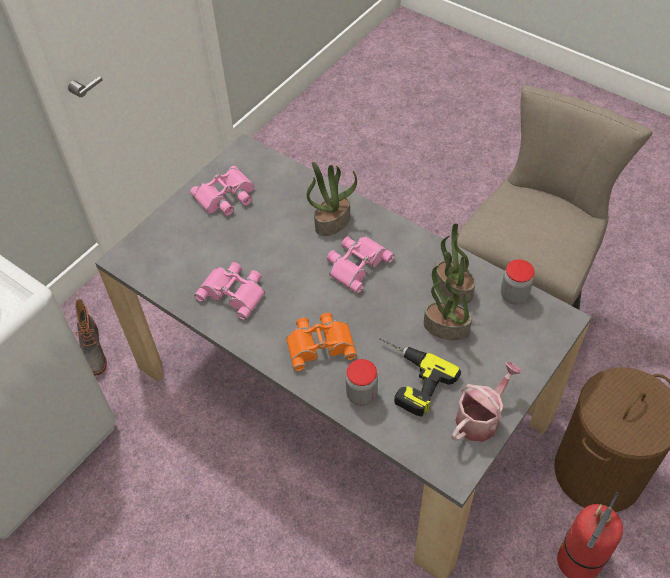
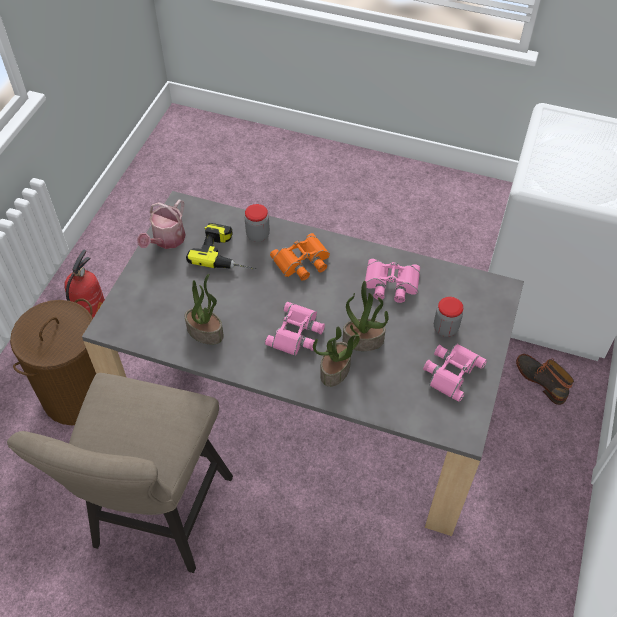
camera: 160 degrees right, 0 degrees up
potted plant [424,266,472,340] -> potted plant moved to [343,281,389,351]
jar [501,260,534,305] -> jar moved to [434,297,463,337]

